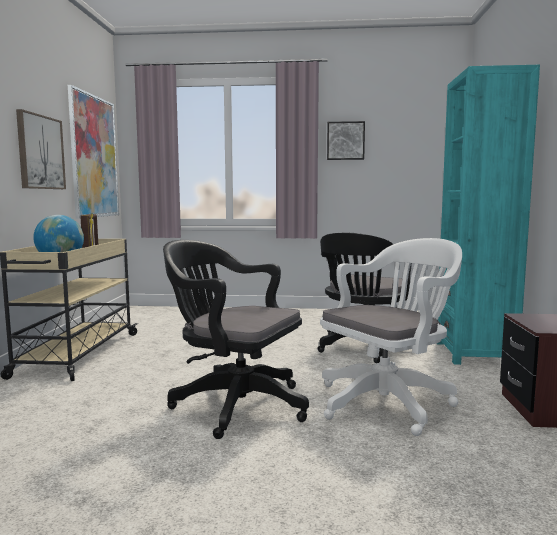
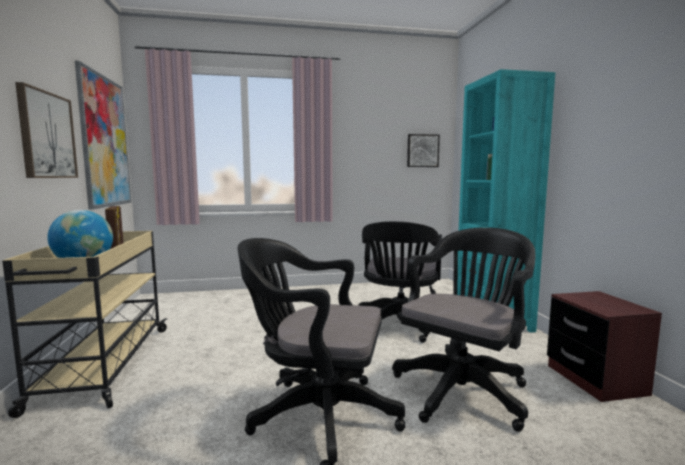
camera: 15 degrees left, 0 degrees up
white office chair [320,238,462,436] -> black office chair [392,227,535,432]
picture [327,121,365,160] -> picture moved to [407,134,440,167]

